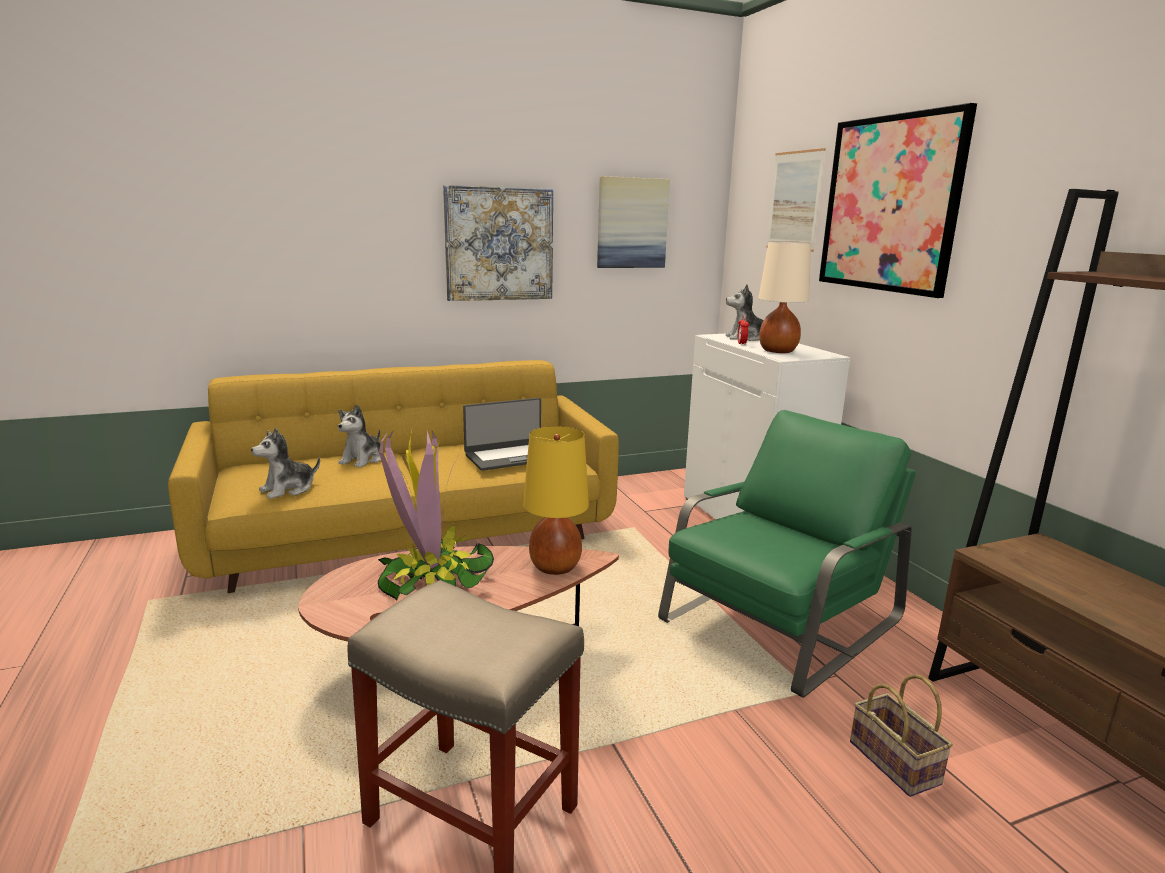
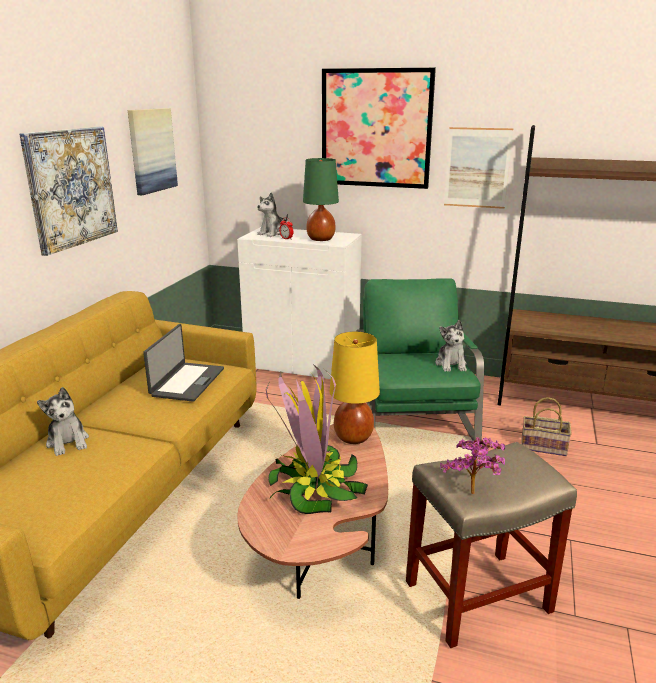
camera: 50 degrees left, 5 degrees up
plush toy [251,428,320,499] -> plush toy moved to [435,320,467,372]
beige table lamp [758,241,811,353] -> green table lamp [303,158,339,241]
picture [766,148,826,252] -> picture moved to [444,127,513,209]
none -> potted plant [440,437,505,494]

